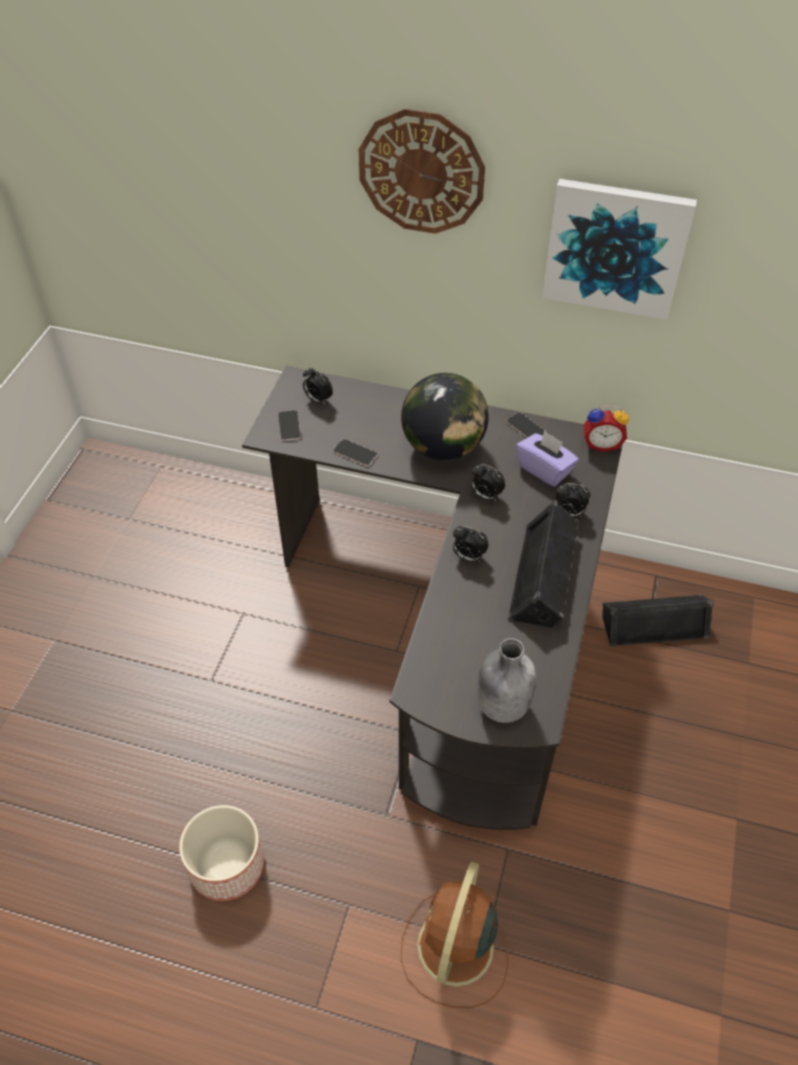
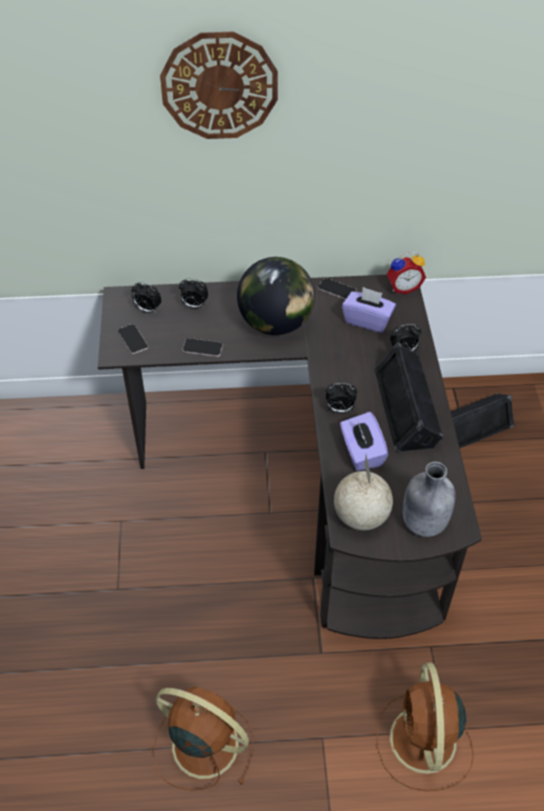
camera: 20 degrees left, 0 degrees up
planter [179,805,264,901] -> brown fan [153,687,254,790]
alarm clock [471,464,505,501] -> alarm clock moved to [179,278,208,308]
picture [542,179,697,320] -> none
none -> globe [334,455,393,530]
none -> purple tissue box [340,412,388,471]

